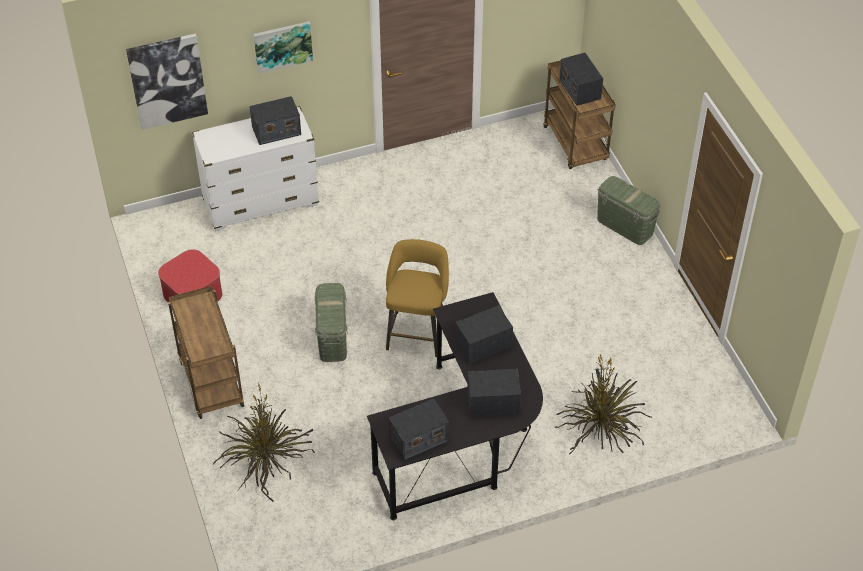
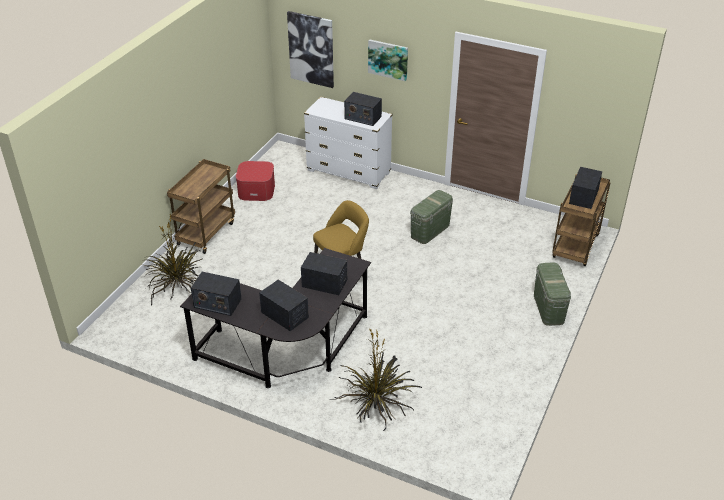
camera: 45 degrees right, 10 degrees down
green storage box [315,283,348,362] -> green storage box moved to [410,190,453,244]

